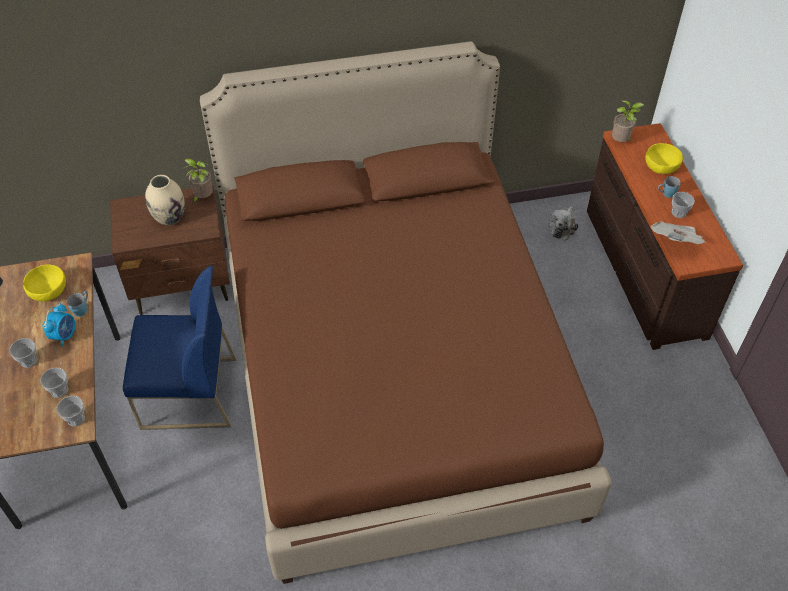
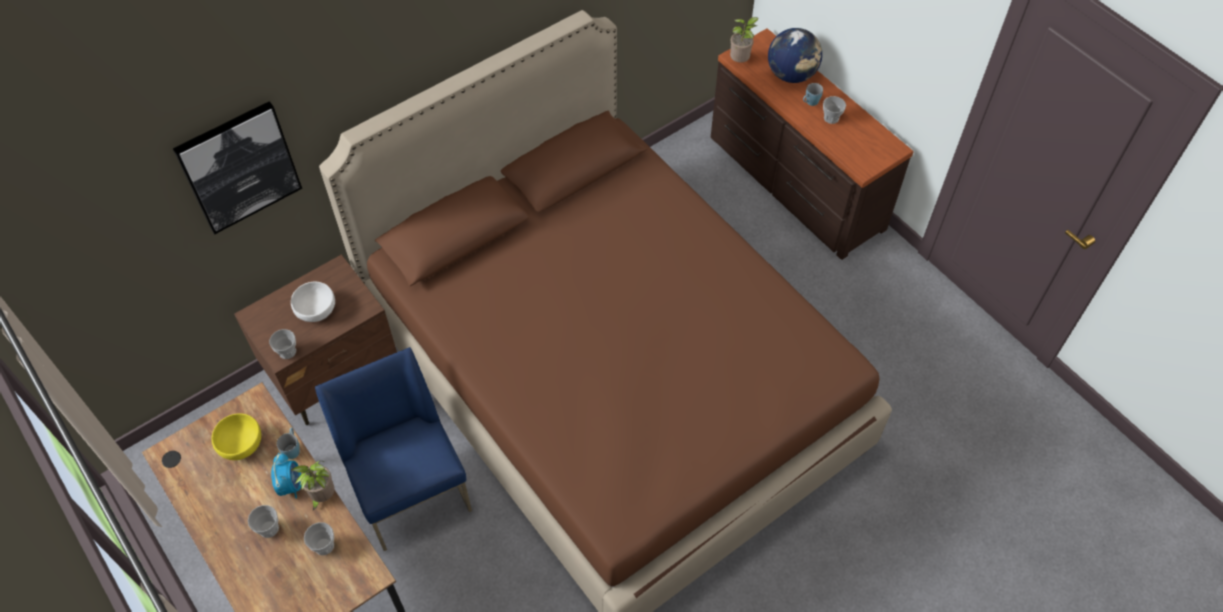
camera: 25 degrees left, 5 degrees up
cup [57,396,85,426] -> cup moved to [269,329,296,359]
blue chair [123,266,236,430] -> blue chair turned 90 degrees counterclockwise [315,347,472,551]
beige vase [145,175,185,225] -> white bowl [291,282,335,322]
potted plant [181,159,213,203] -> potted plant moved to [292,461,335,510]
plush toy [548,206,579,240] -> none
yellow bowl [645,143,683,174] -> globe [768,28,822,83]
newspaper [651,221,706,244] -> none
none -> picture [173,101,302,234]

